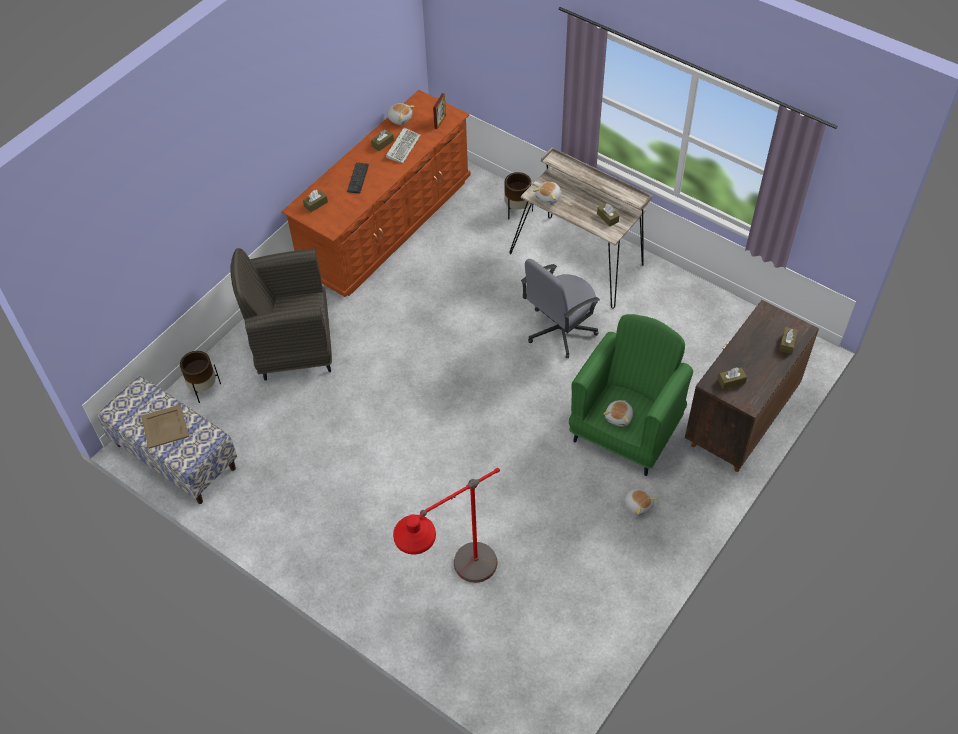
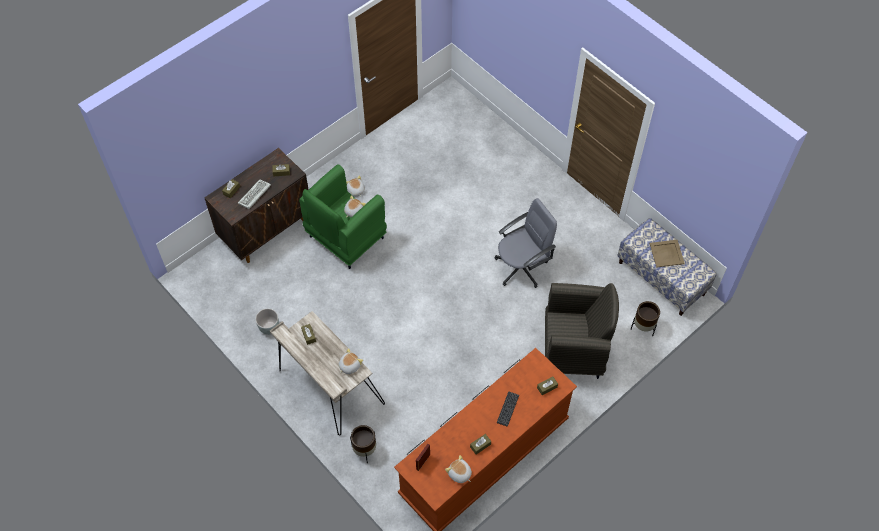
camera: 170 degrees left, 5 degrees up
keyboard [386,128,421,163] -> keyboard moved to [238,179,271,209]
red floor lamp [393,468,500,583] -> none
grey office chair [521,259,600,358] -> grey office chair moved to [494,198,557,288]
none -> grey planter [255,308,279,335]

